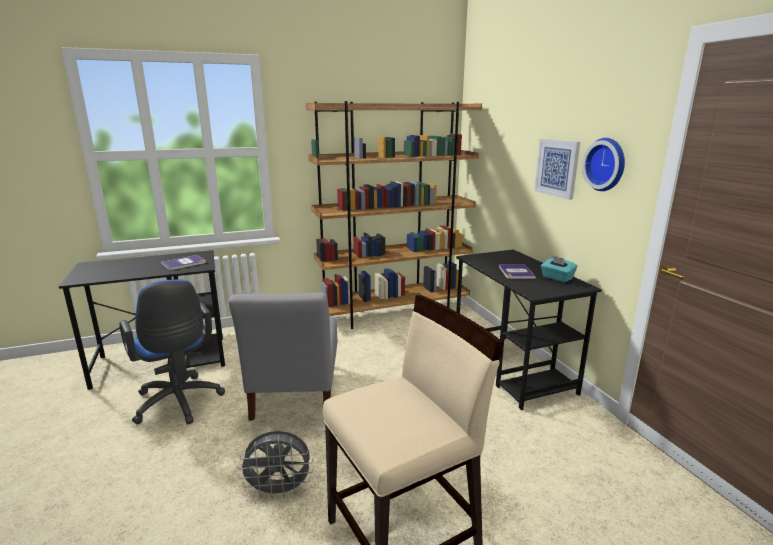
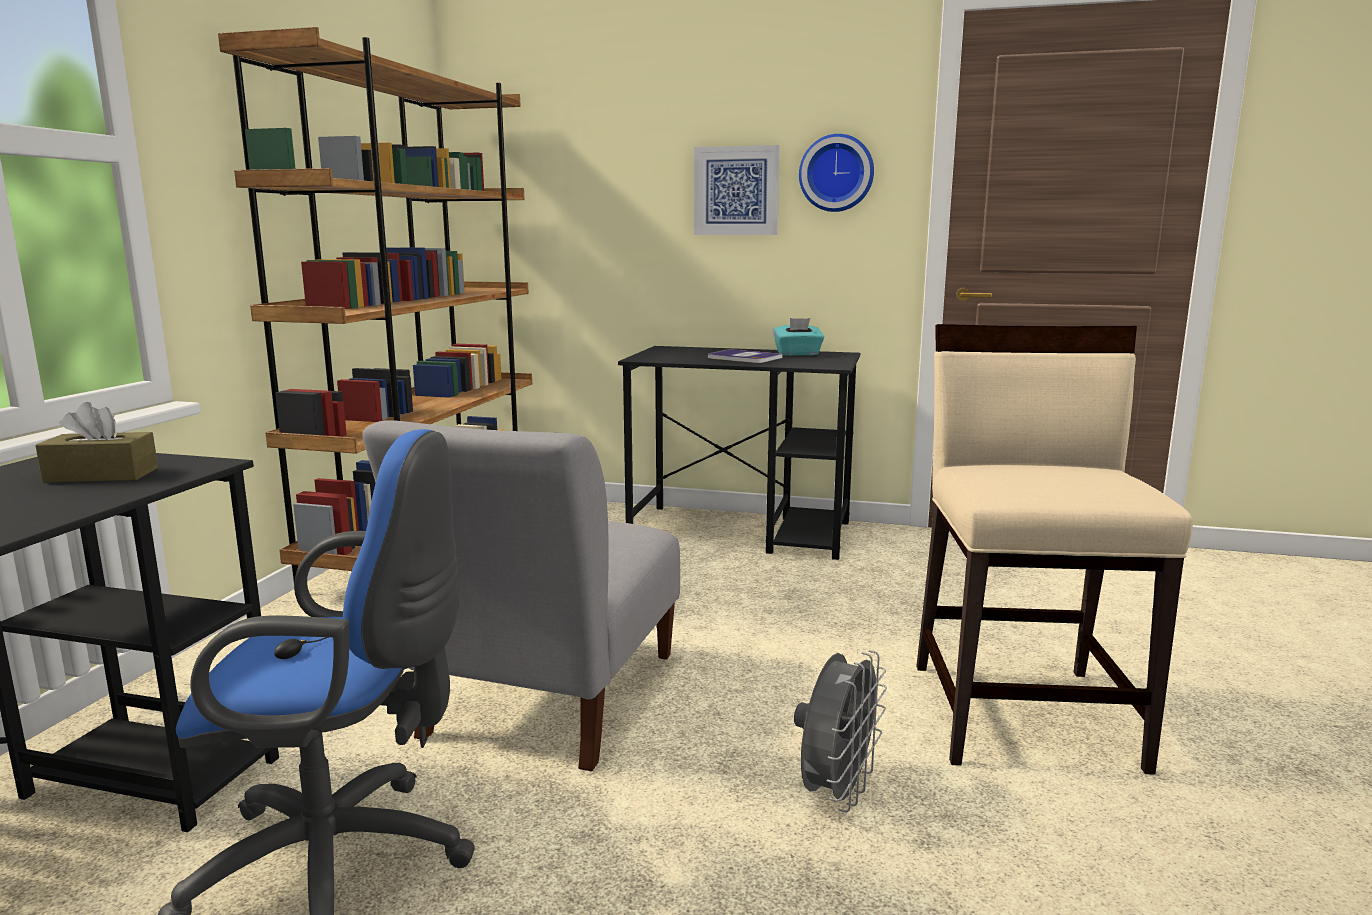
camera: 55 degrees left, 5 degrees down
book [161,255,206,270] -> brown tissue box [35,402,158,483]
grey chair [228,293,337,421] -> grey chair turned 75 degrees clockwise [362,420,680,771]

